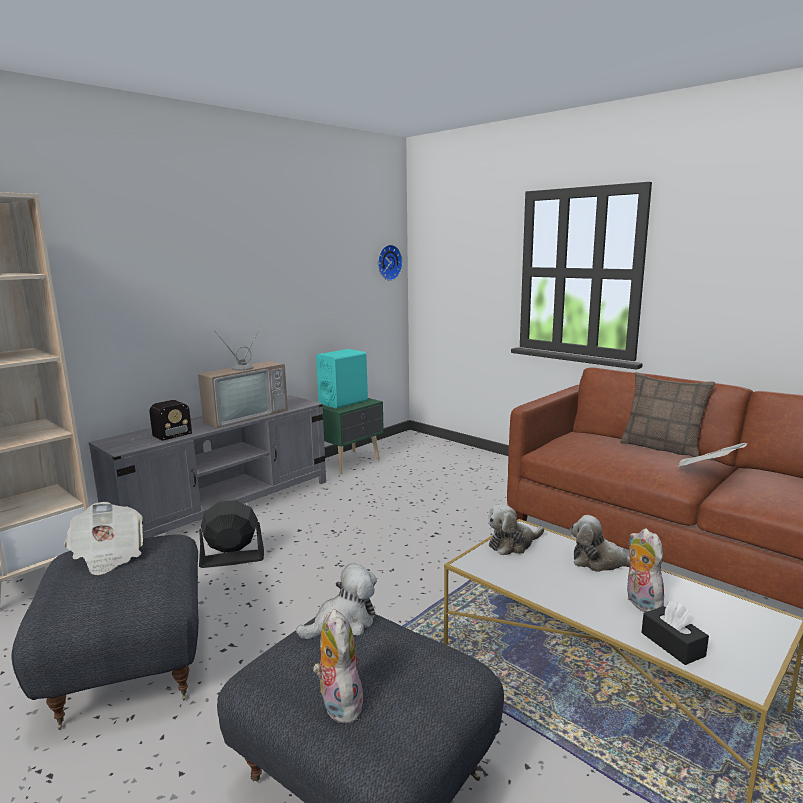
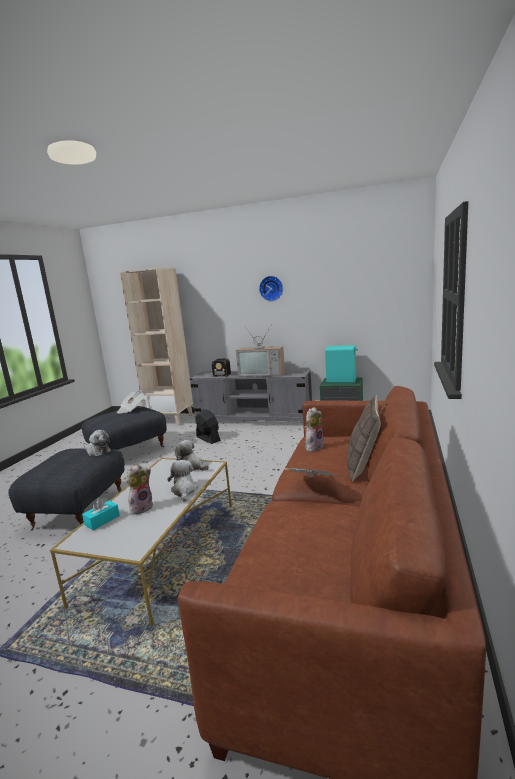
camera: 65 degrees right, 0 degrees up
plush toy [313,609,363,723] -> plush toy moved to [305,407,324,452]
wall clock [378,244,403,281] -> wall clock moved to [259,276,283,302]
black tissue box [642,601,709,665] -> turquoise tissue box [82,497,120,530]

